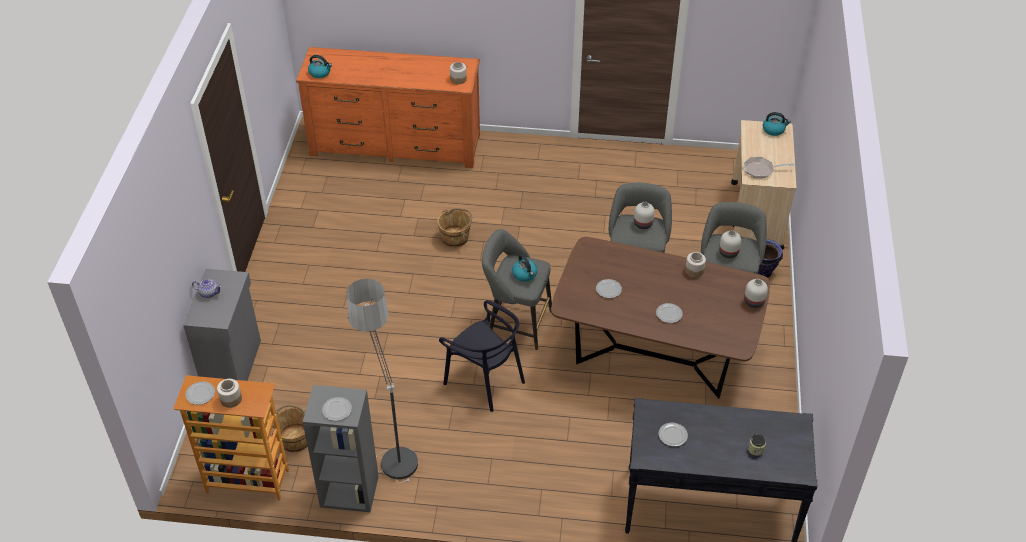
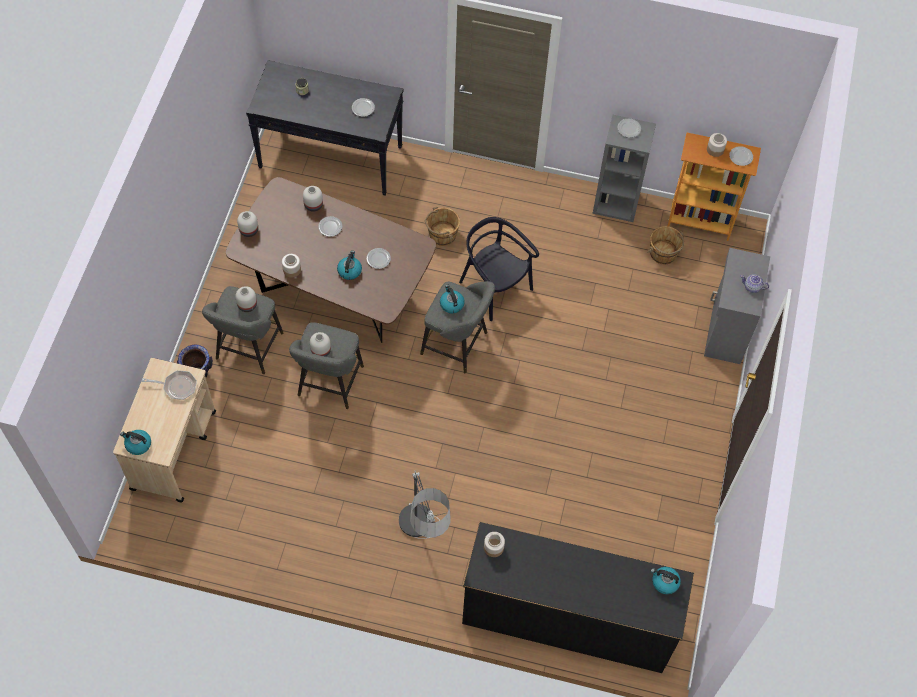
camera: 175 degrees left, 15 degrees up
orange dresser [296,47,480,168] -> black dresser [462,522,694,673]
floor lamp [347,279,418,483] -> floor lamp moved to [399,471,451,539]
brown bucket [437,208,472,247] -> brown bucket moved to [425,207,460,246]
none -> white vase [303,186,323,212]
none -> kettle [337,251,362,280]

